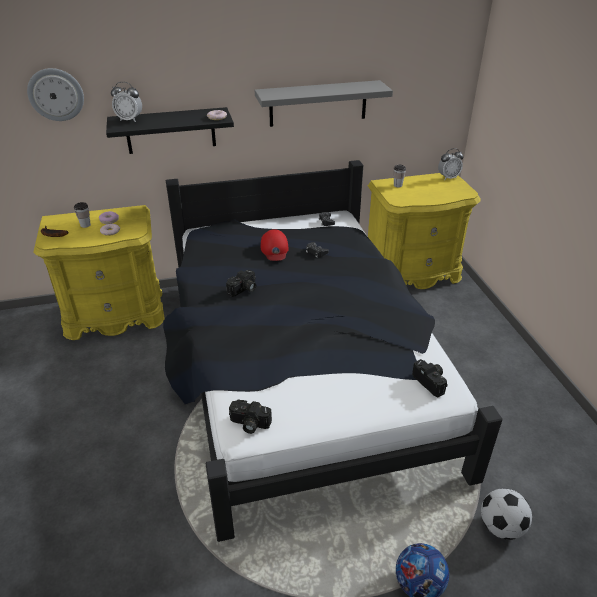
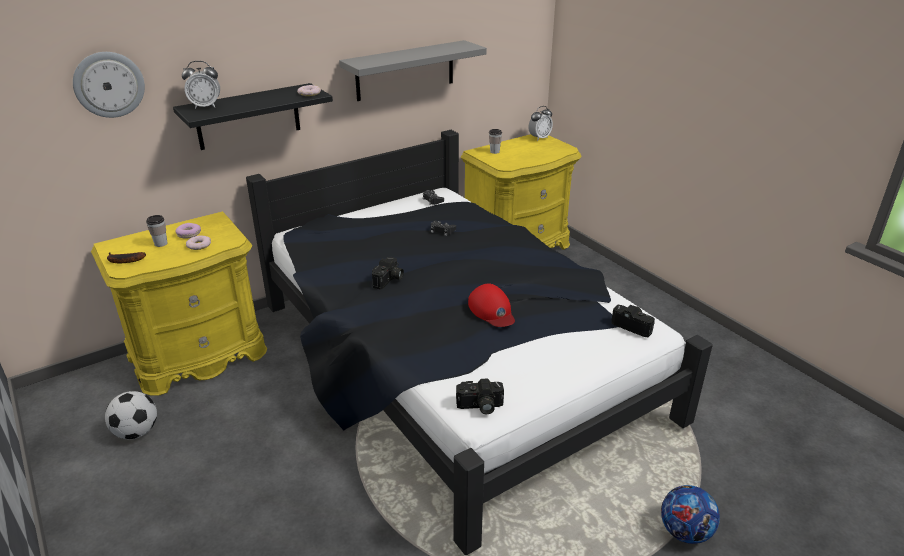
camera: 20 degrees left, 5 degrees down
red cap [261,229,289,261] -> red cap moved to [468,284,515,327]
football [481,488,532,540] -> football moved to [105,391,157,439]

